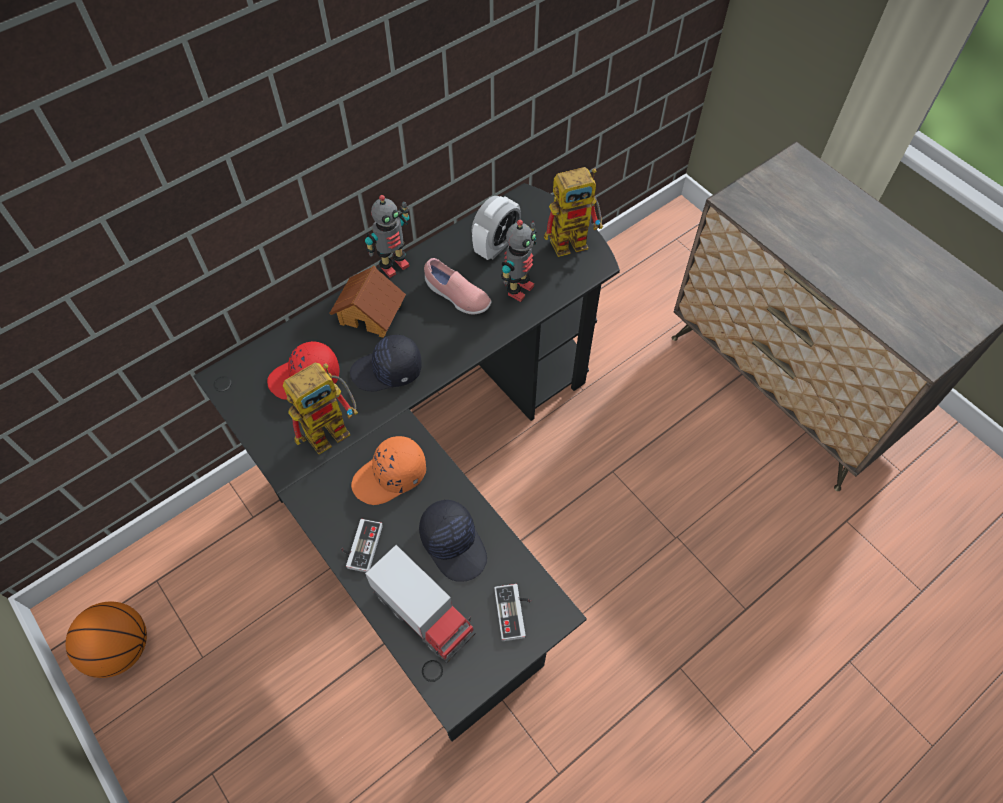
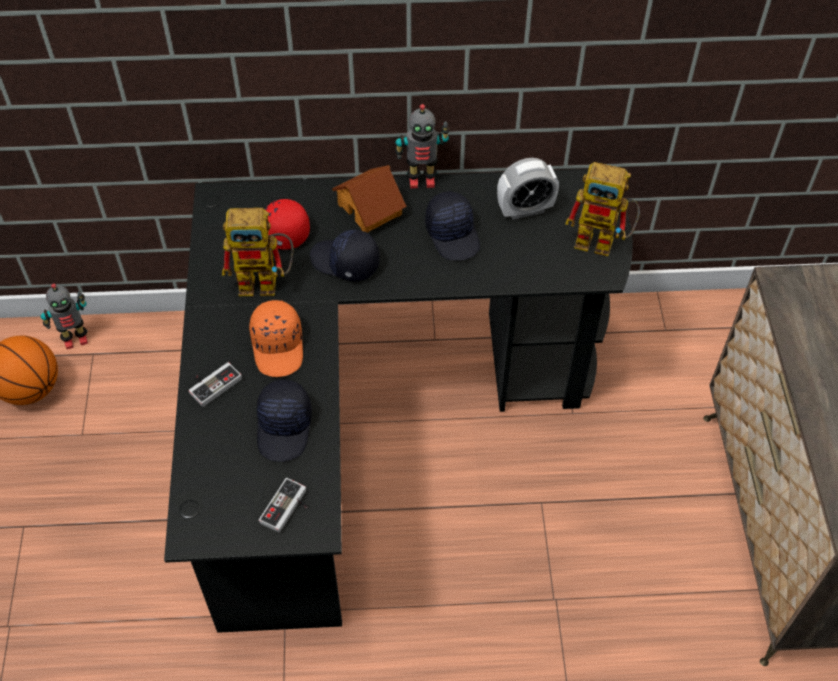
camera: 35 degrees right, 5 degrees down
orange cap [351,436,426,505] -> orange cap turned 105 degrees counterclockwise [249,300,303,377]
toy truck [365,545,476,664] -> none
pink shoe [424,258,492,315] -> black cap [425,191,480,261]
toy robot [501,220,537,302] -> toy robot moved to [41,284,88,349]

